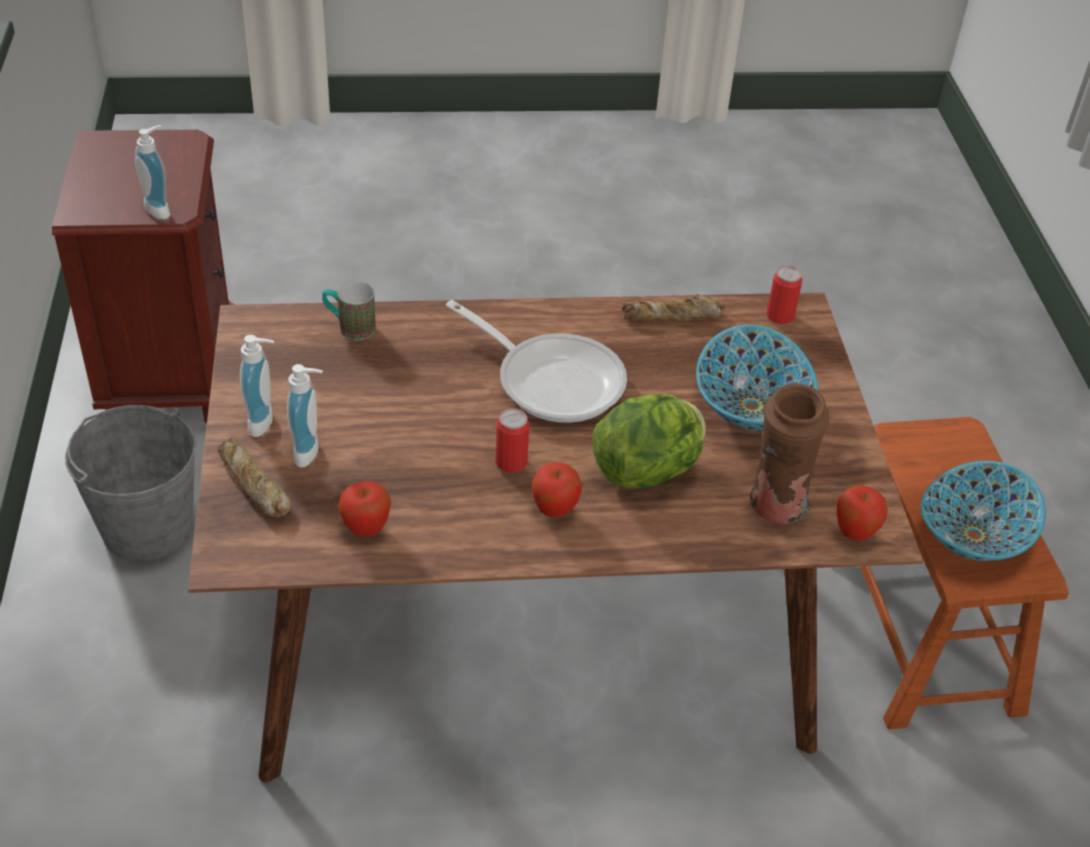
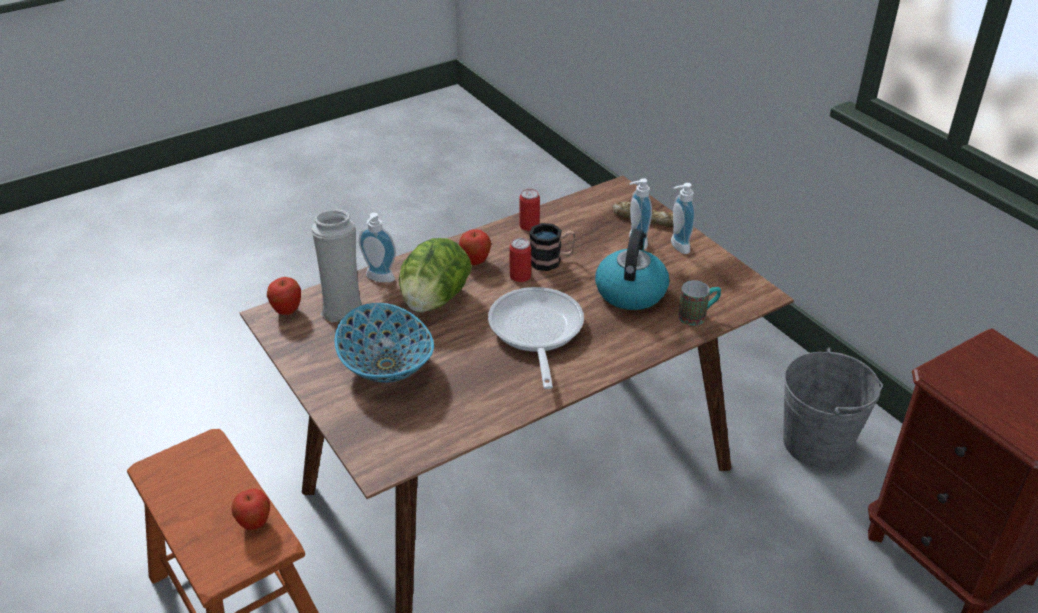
camera: 155 degrees right, 5 degrees down
soap dispenser [135,125,170,219] -> soap dispenser moved to [359,213,396,282]
apple [338,481,391,537] -> apple moved to [231,489,270,530]
frying pan [446,300,627,423] -> frying pan turned 75 degrees clockwise [488,287,584,389]
bread [622,294,725,321] -> none
brown vase [750,383,829,524] -> white vase [311,209,362,322]
can [766,266,802,324] -> can moved to [519,189,540,231]
bowl [921,461,1046,561] -> none
none -> mug [530,223,576,271]
none -> kettle [595,229,669,310]

